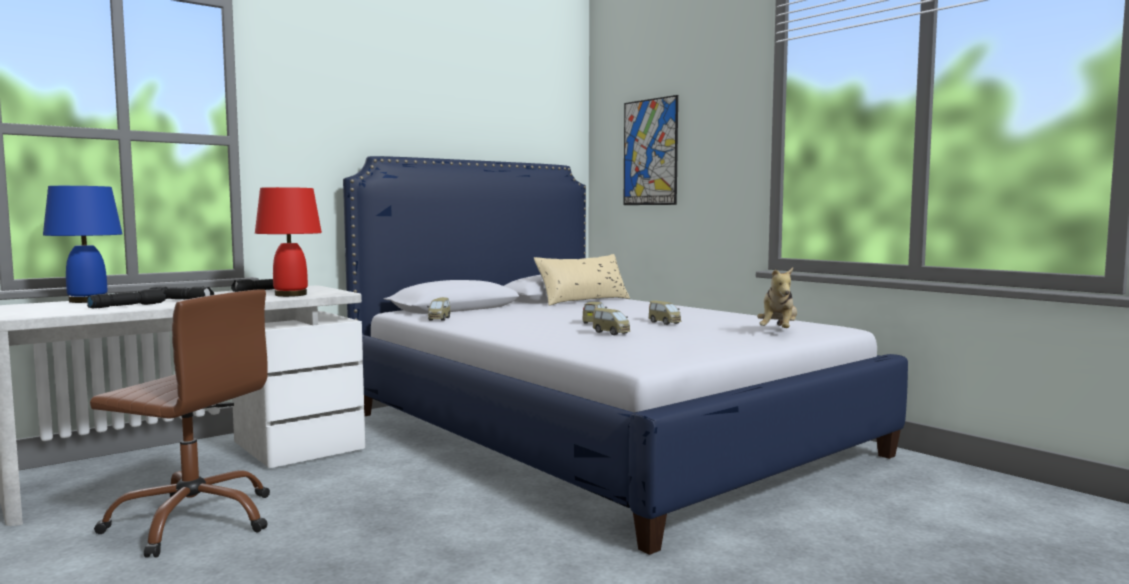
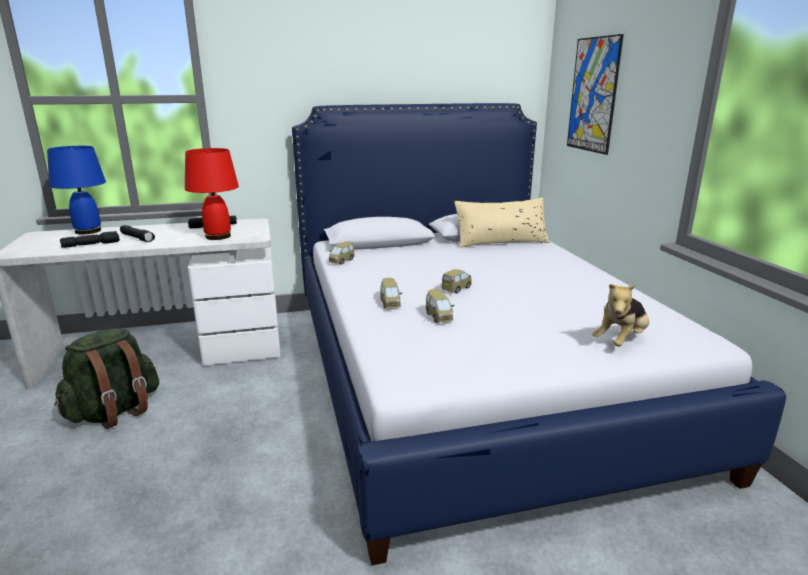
camera: 25 degrees right, 15 degrees up
brown office chair [90,289,270,558] -> green backpack [54,328,159,429]
toy car [649,301,681,325] -> toy car moved to [381,278,402,308]

